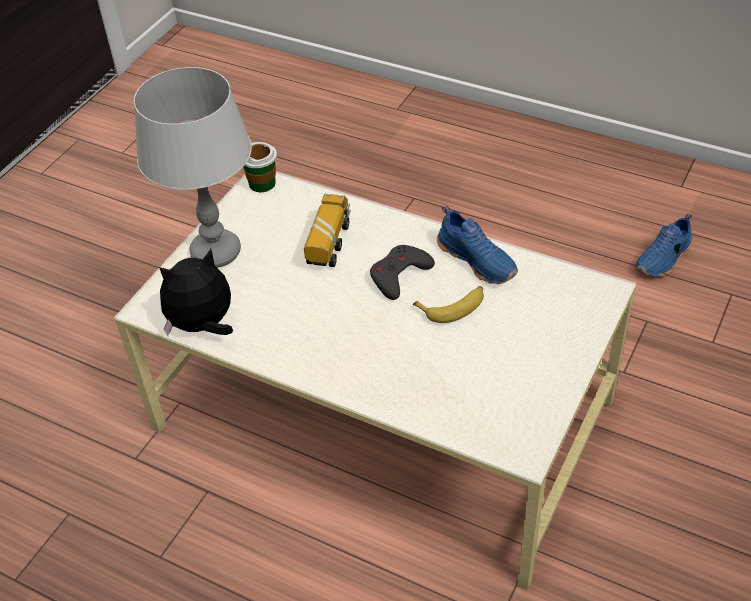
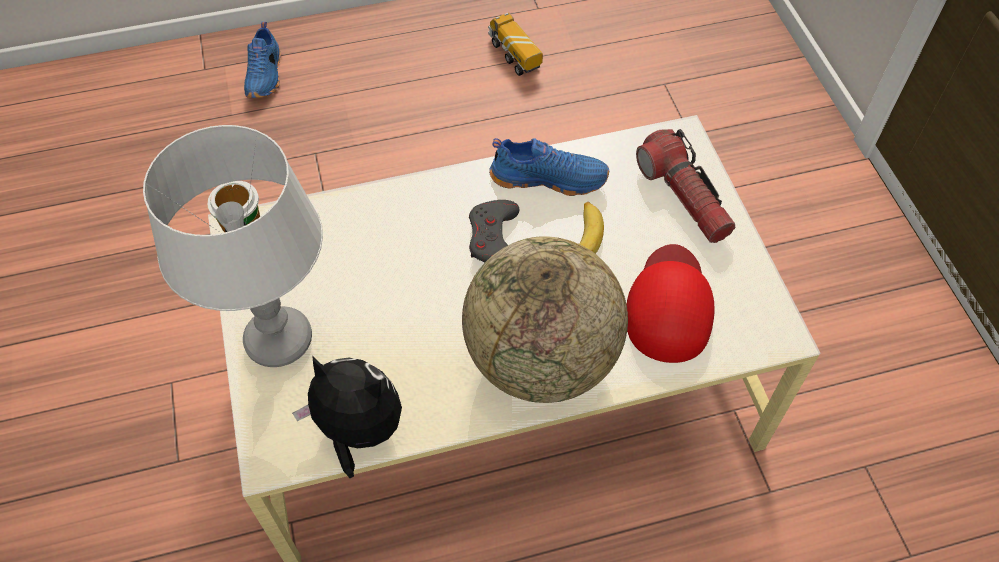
camera: 45 degrees left, 10 degrees up
plush toy [159,249,233,336] -> plush toy turned 90 degrees clockwise [292,356,402,478]
toy truck [304,193,350,267] -> toy truck moved to [488,13,543,76]
blue shoe [635,213,692,277] -> blue shoe moved to [244,22,281,98]
none -> globe [462,237,628,403]
none -> red cap [626,244,715,363]
none -> flashlight [636,129,736,243]

